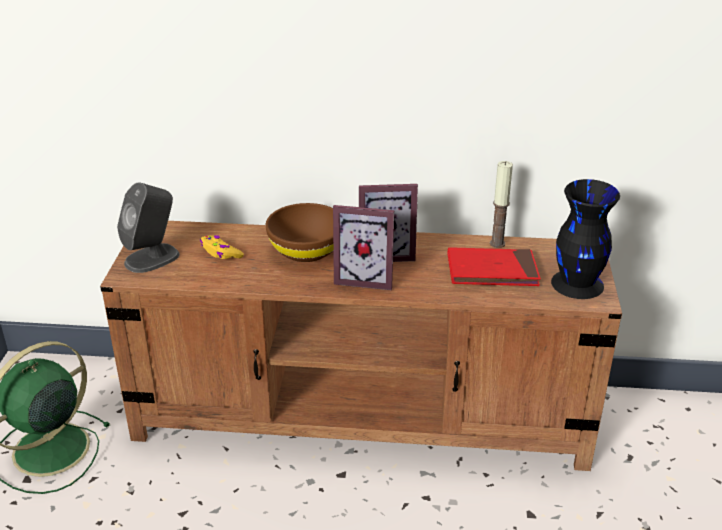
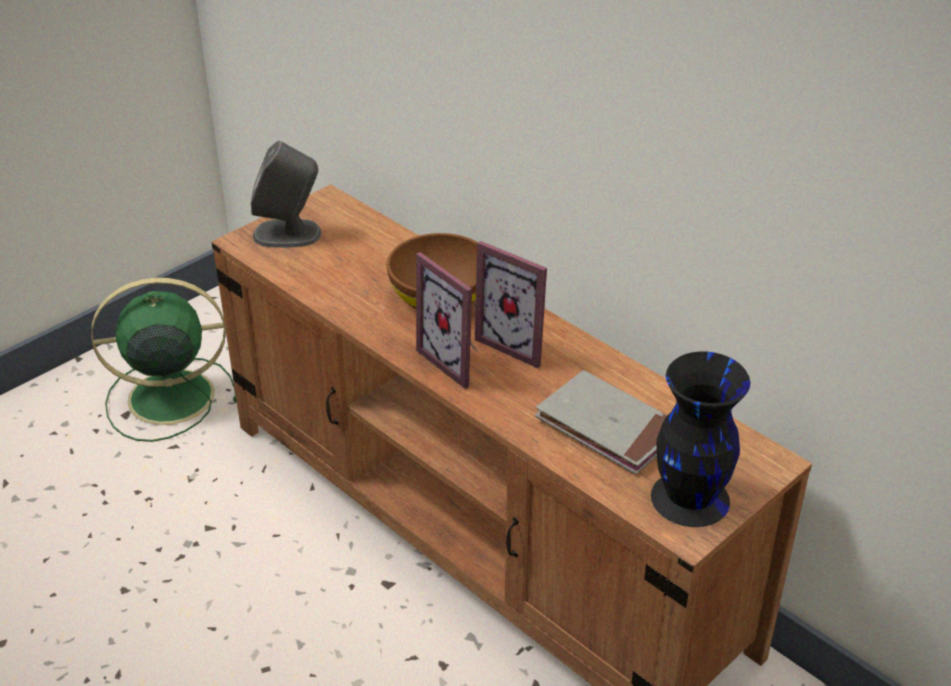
camera: 40 degrees right, 5 degrees up
yellow game controller [200,235,244,259] -> none
red book [447,247,541,286] -> grey book [535,370,668,475]
candle [490,161,513,248] -> none

